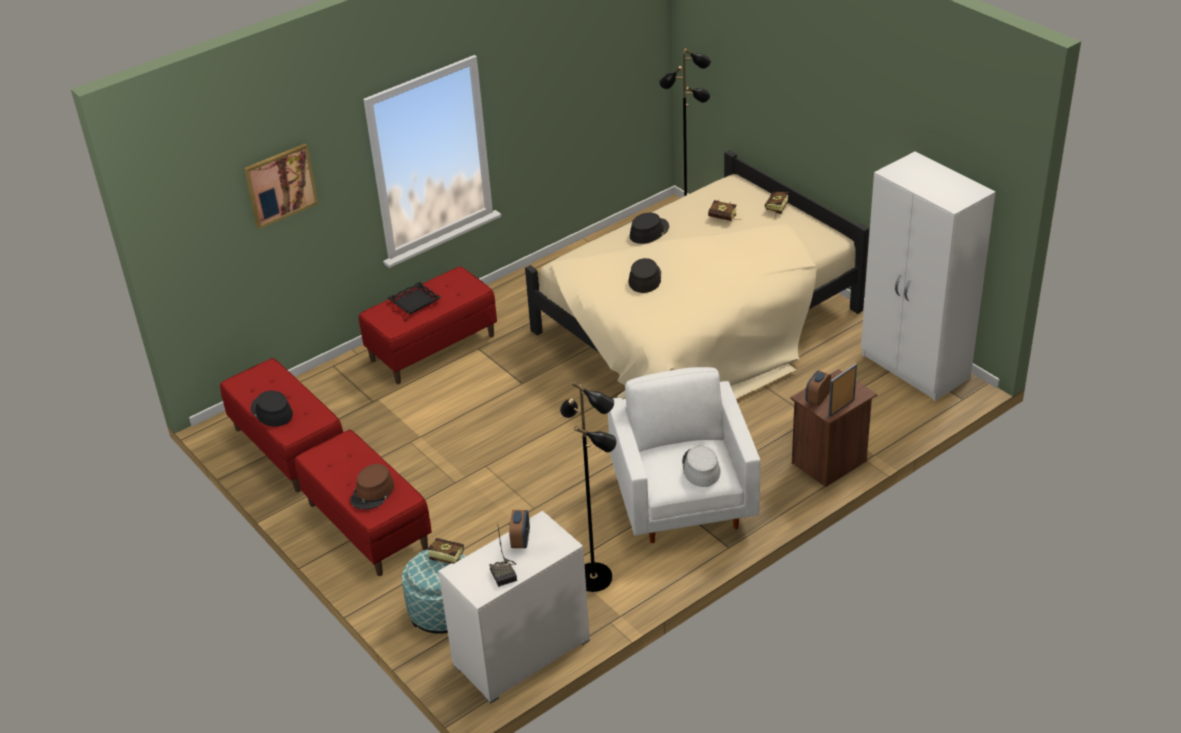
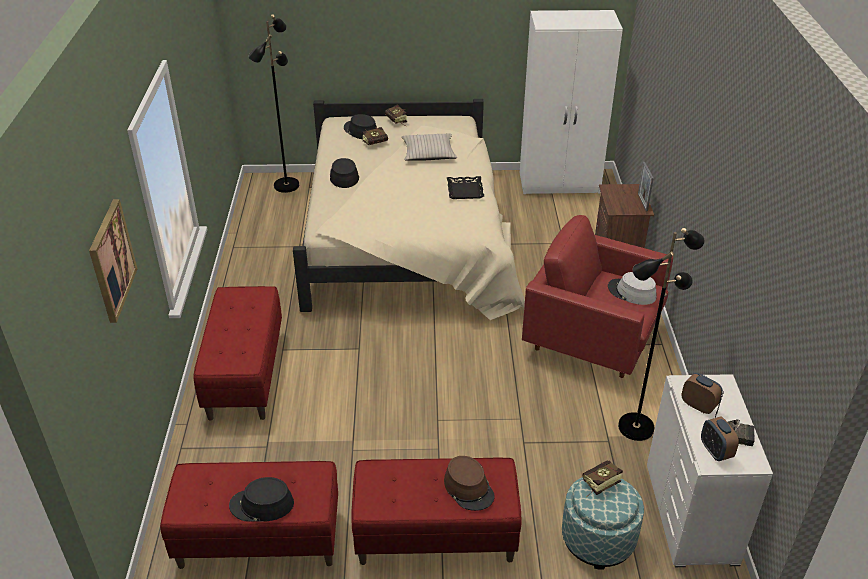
camera: 55 degrees left, 0 degrees up
black tray [388,282,441,314] -> black tray moved to [447,176,484,199]
white armchair [608,367,761,543] -> red armchair [522,215,673,378]
black hat [628,258,661,293] -> black hat moved to [344,114,377,140]
alarm clock [805,371,831,406] -> alarm clock moved to [701,417,739,461]
none -> beige pillow [402,133,457,161]

